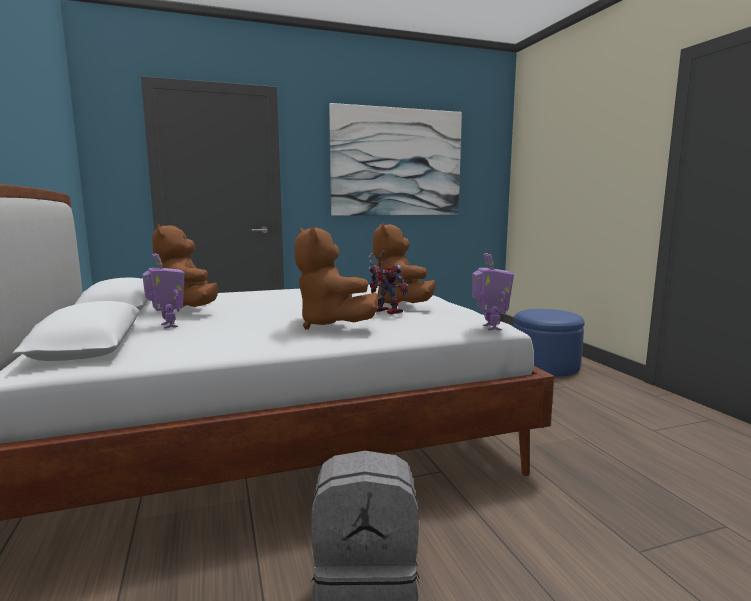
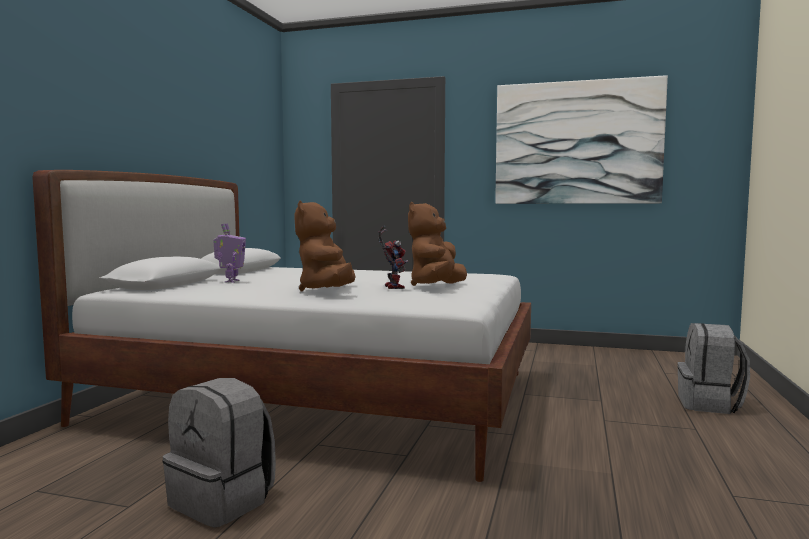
camera: 35 degrees right, 5 degrees down
brown plush toy [152,224,218,307] -> none
toy robot [472,253,514,330] -> none
blue ottoman [513,309,585,376] -> grey backpack [677,323,750,414]

